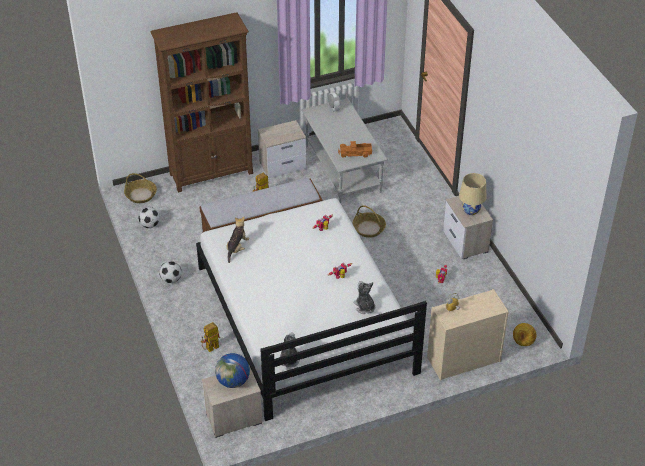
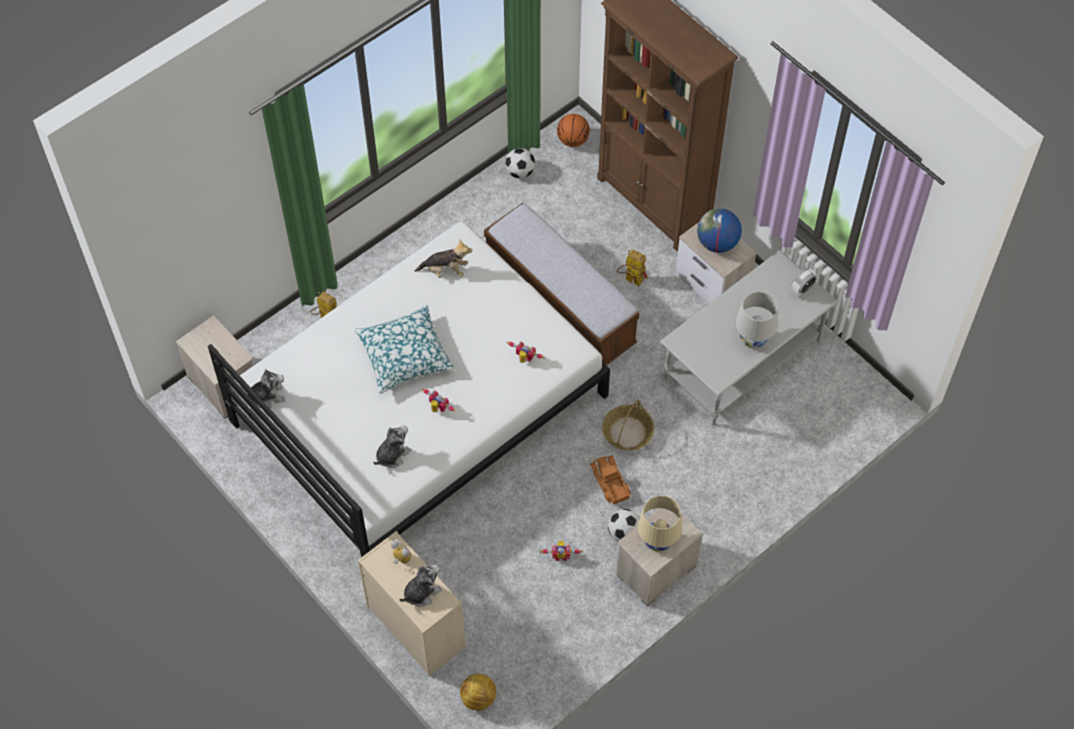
camera: 70 degrees right, 15 degrees up
basket [124,173,157,203] -> basketball [557,114,590,147]
football [159,261,182,283] -> football moved to [608,509,640,541]
globe [215,353,250,388] -> globe moved to [697,208,742,253]
toy truck [338,141,372,158] -> toy truck moved to [590,455,631,505]
none -> pillow [354,305,454,394]
none -> plush toy [399,565,442,607]
none -> white table lamp [736,292,778,348]

